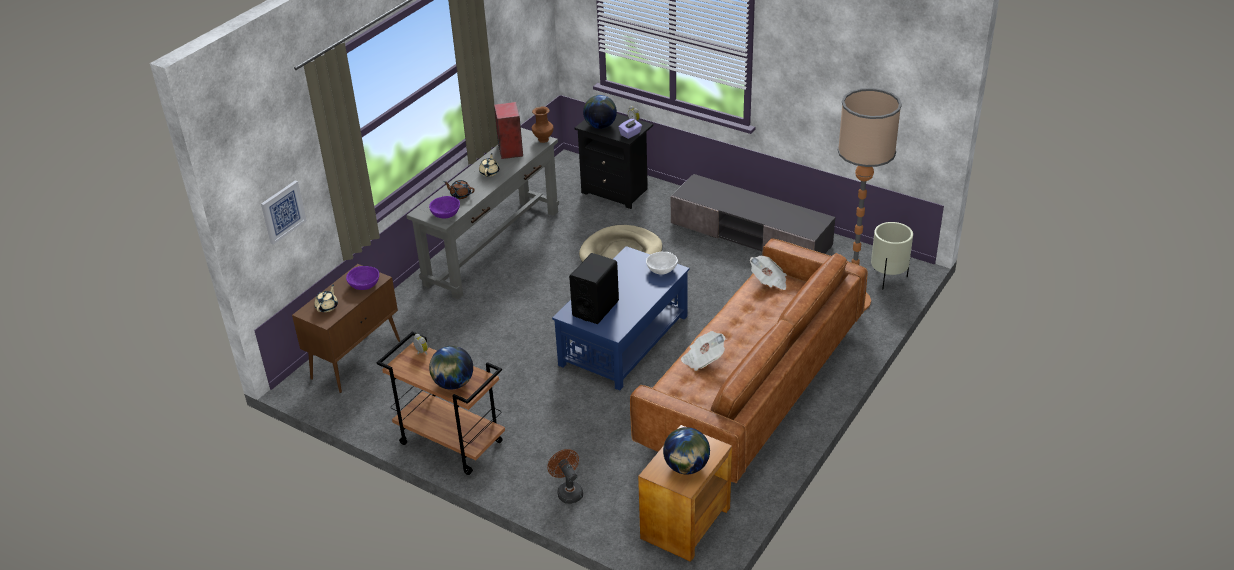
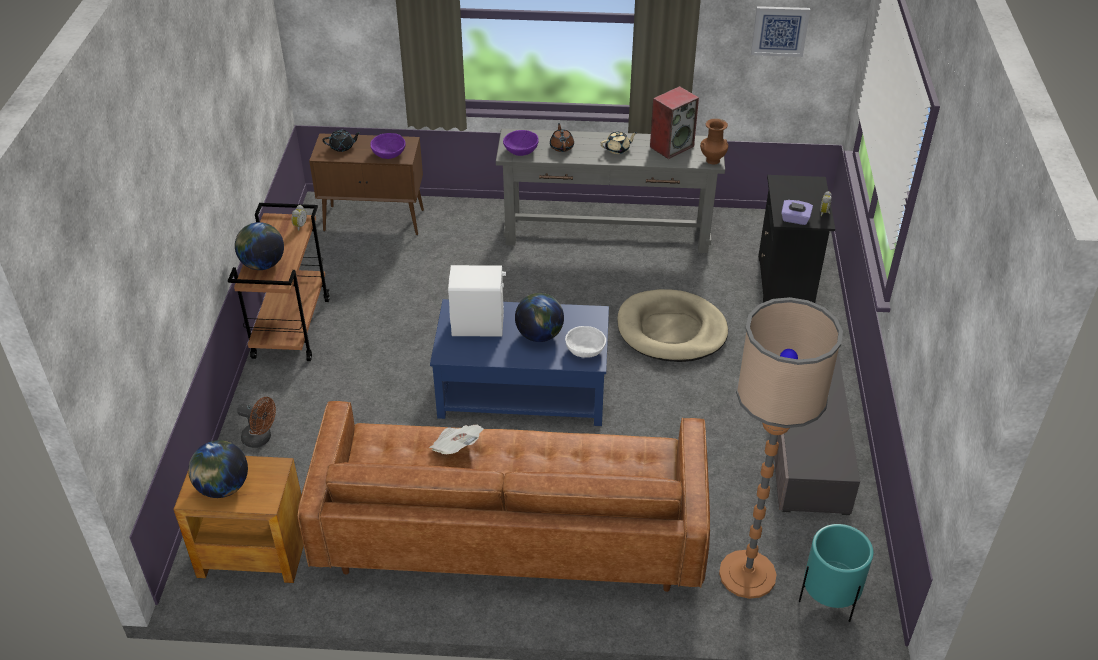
camera: 60 degrees right, 5 degrees up
picture [261,180,307,245] -> picture moved to [751,6,810,57]
beige teapot [314,284,338,312] -> black teapot [322,130,361,152]
brown fan [547,449,583,504] -> brown fan turned 75 degrees clockwise [237,397,276,448]
black speaker [569,253,619,324] -> white speaker [448,265,506,337]
globe [583,95,617,129] -> globe moved to [515,293,564,342]
newspaper [750,256,787,290] -> none
beige planter [871,222,913,289] -> turquoise planter [799,524,873,622]

